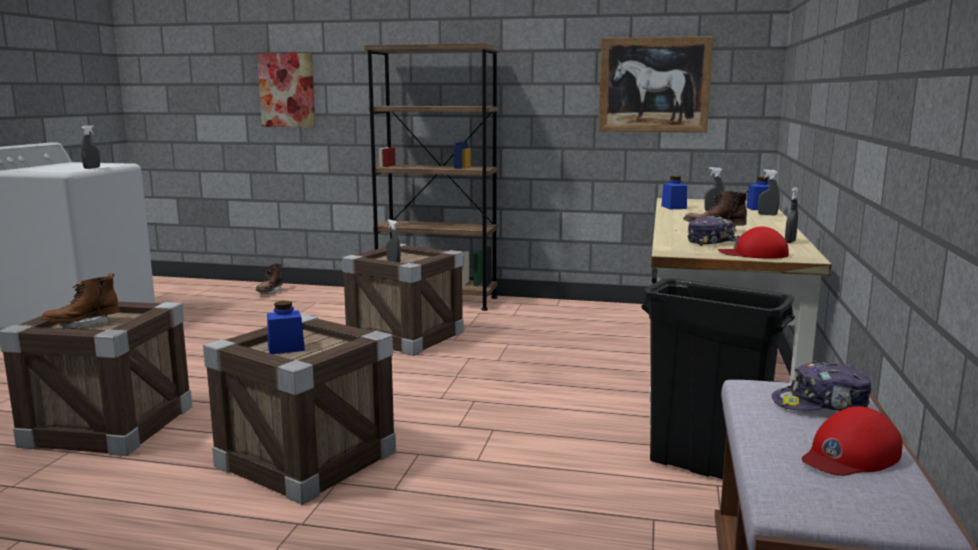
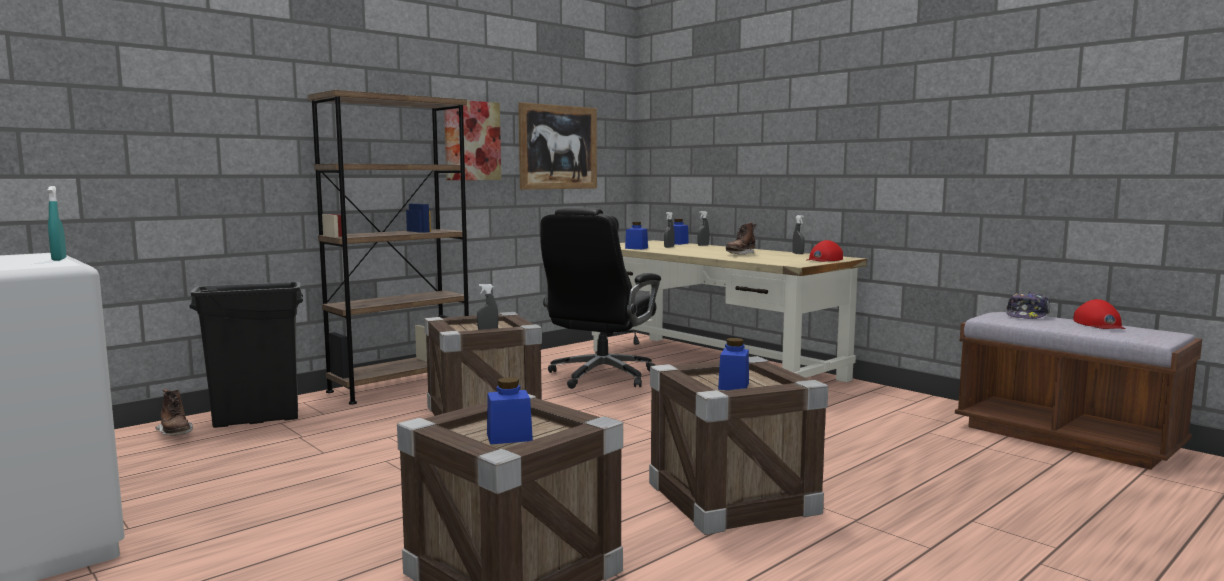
camera: 55 degrees left, 5 degrees down
brown boot [41,274,119,328] -> blue jar [487,377,533,445]
grey spray bottle [81,125,100,169] -> turquoise spray bottle [48,186,67,261]
picture [257,53,316,127] -> picture moved to [444,101,501,180]
black trash can [641,278,795,479] -> black trash can moved to [189,282,303,428]
cap [688,216,740,246] -> none
none -> black office chair [540,207,661,389]

